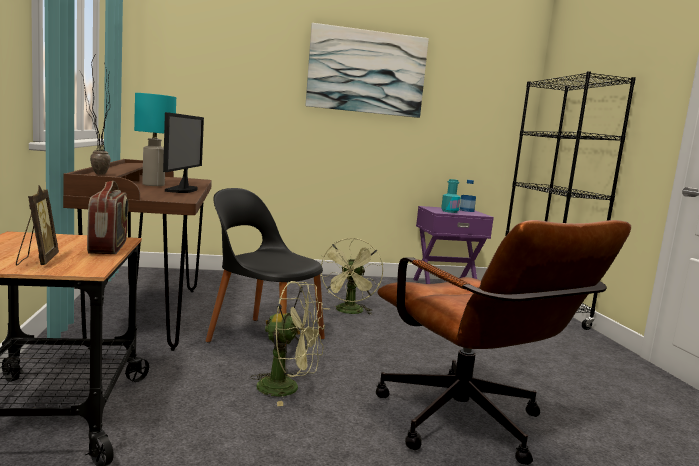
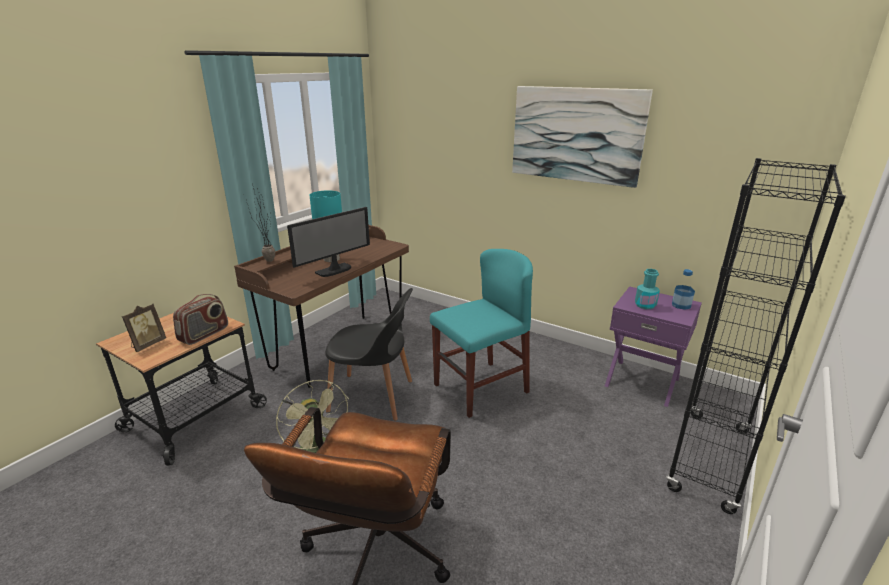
camera: 45 degrees right, 15 degrees up
black chair [206,188,325,346] -> black chair turned 120 degrees clockwise [325,288,413,421]
green fan [320,238,383,315] -> turquoise chair [430,249,533,418]

